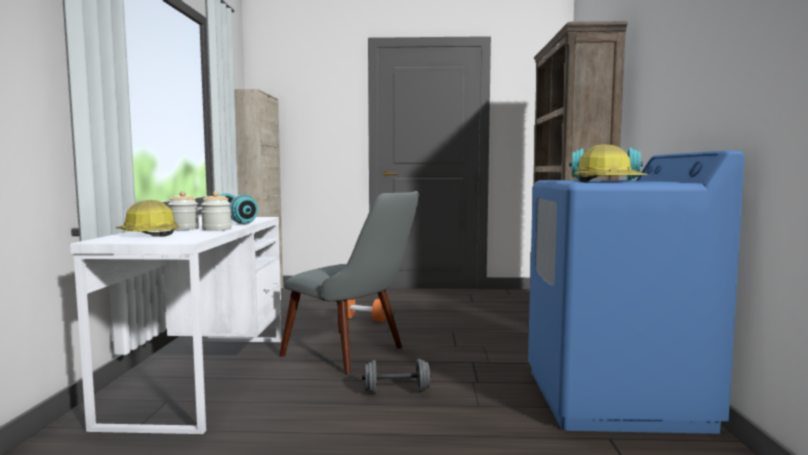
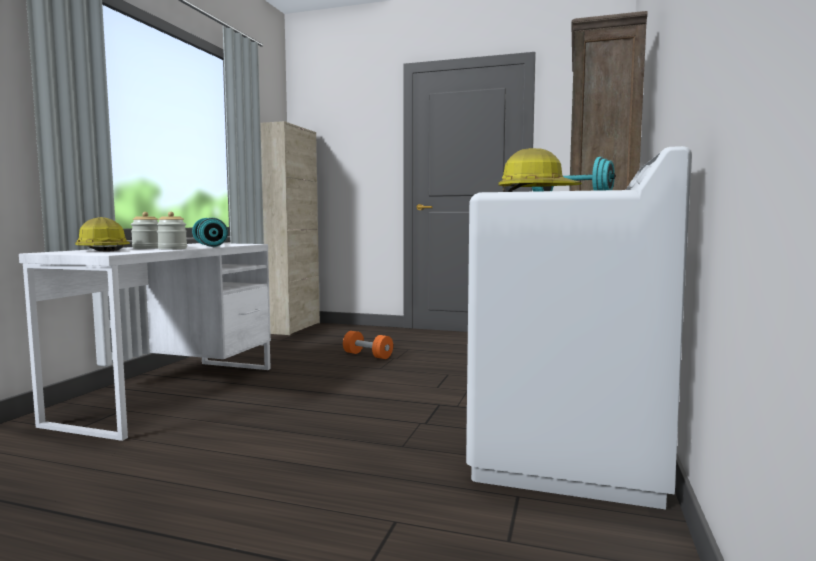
camera: 15 degrees right, 0 degrees up
grey chair [279,191,419,374] -> none
grey dumbbell [362,359,432,394] -> none
blue washing machine [528,150,745,434] -> white washing machine [466,146,692,510]

